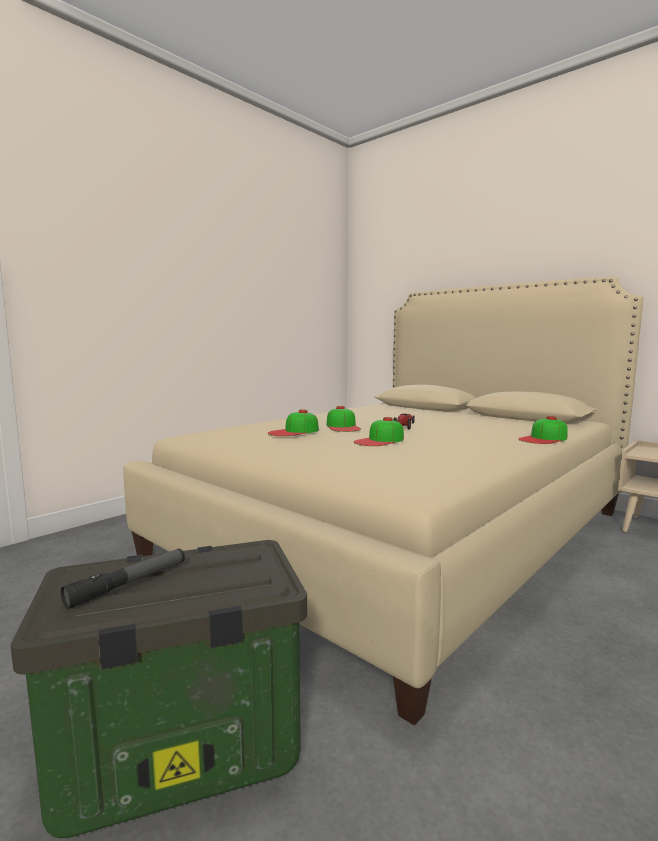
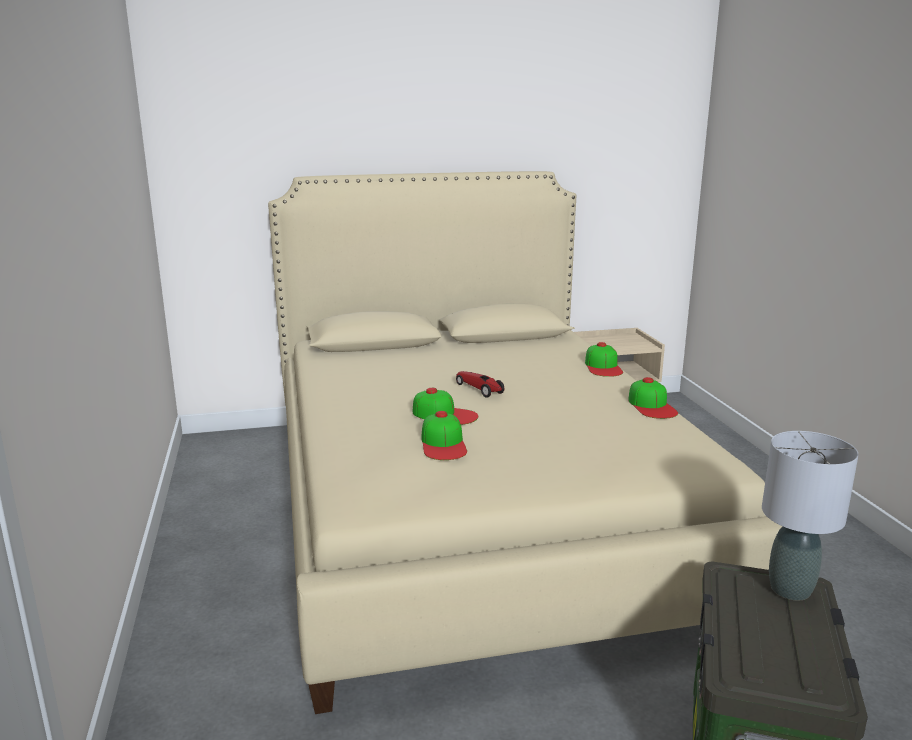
camera: 55 degrees left, 10 degrees up
flashlight [61,549,185,609] -> none
cap [354,417,404,446] -> cap moved to [628,377,678,419]
none -> grey table lamp [762,431,858,601]

